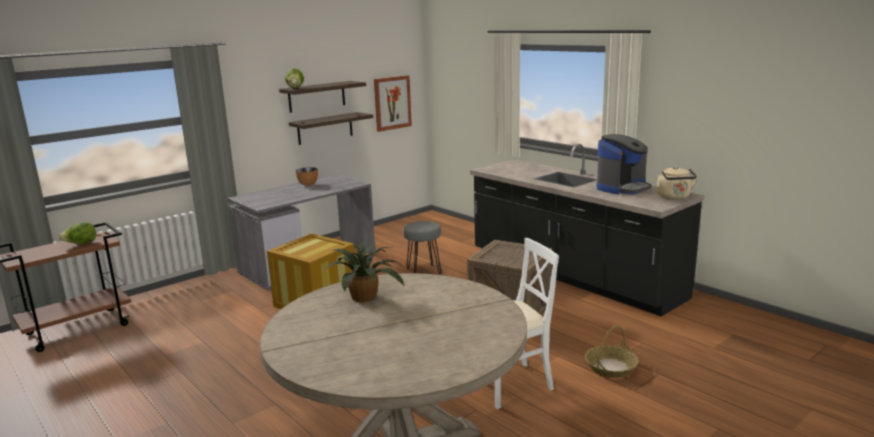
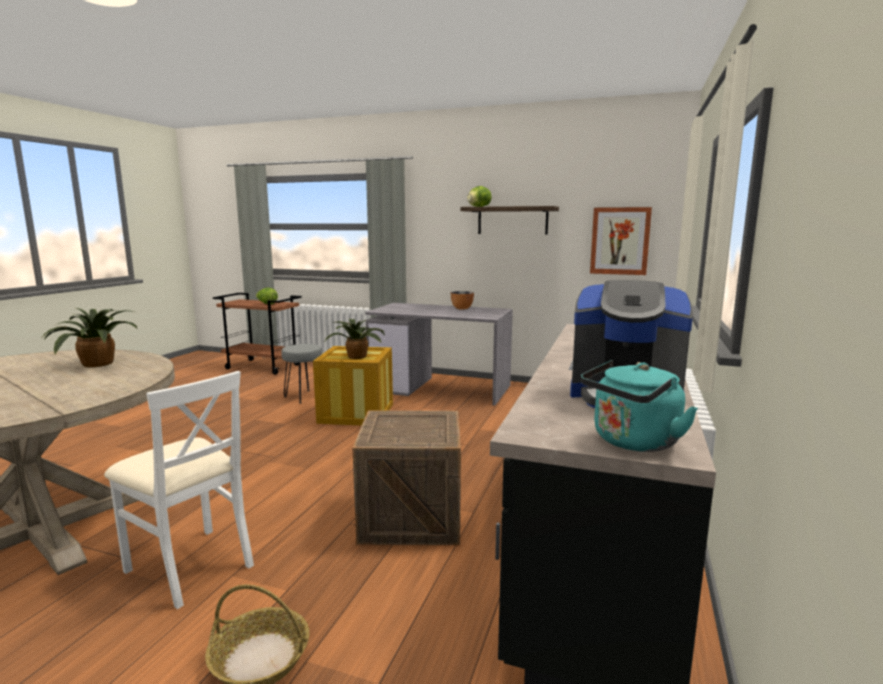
camera: 60 degrees right, 5 degrees down
shelf [289,112,373,145] -> none
grey stool [403,221,441,275] -> grey stool moved to [281,344,322,403]
beige kettle [657,166,697,199] -> turquoise kettle [581,360,698,452]
none -> potted plant [325,319,386,359]

